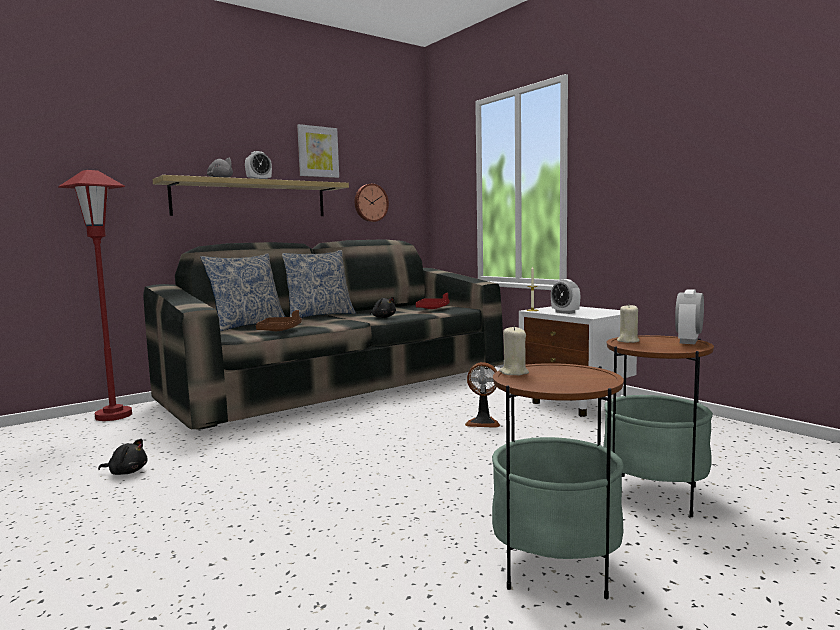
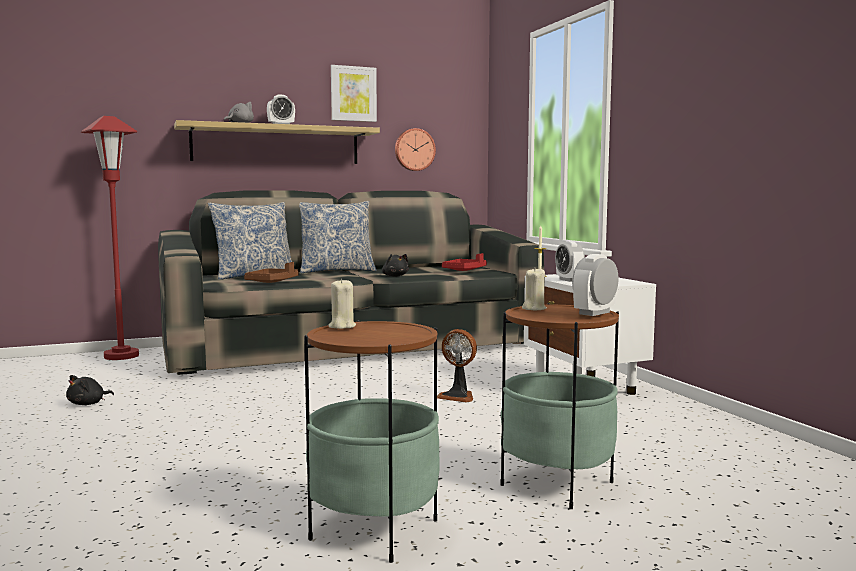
camera: 15 degrees right, 0 degrees up
black plush toy [98,439,147,475] -> black plush toy turned 105 degrees clockwise [66,375,114,405]

